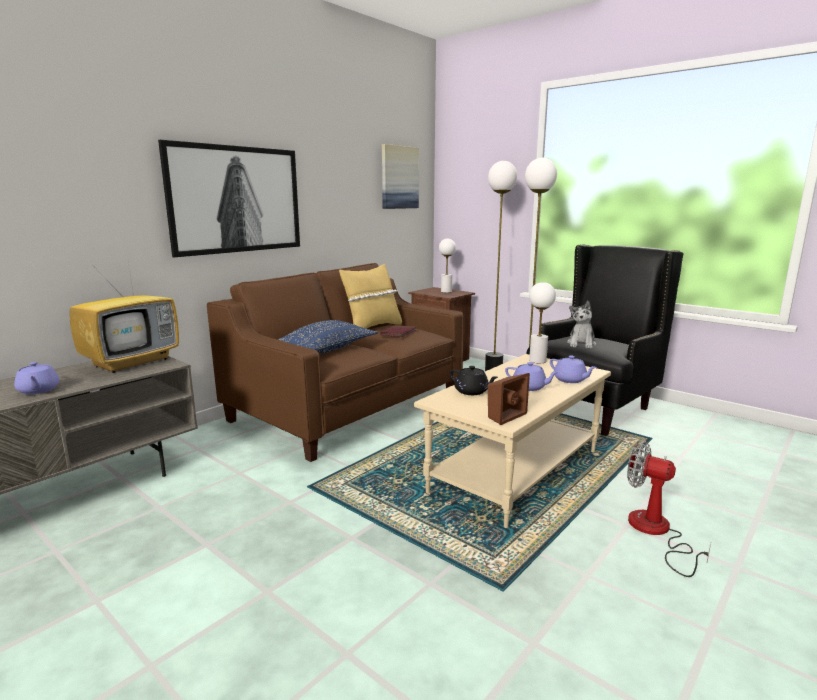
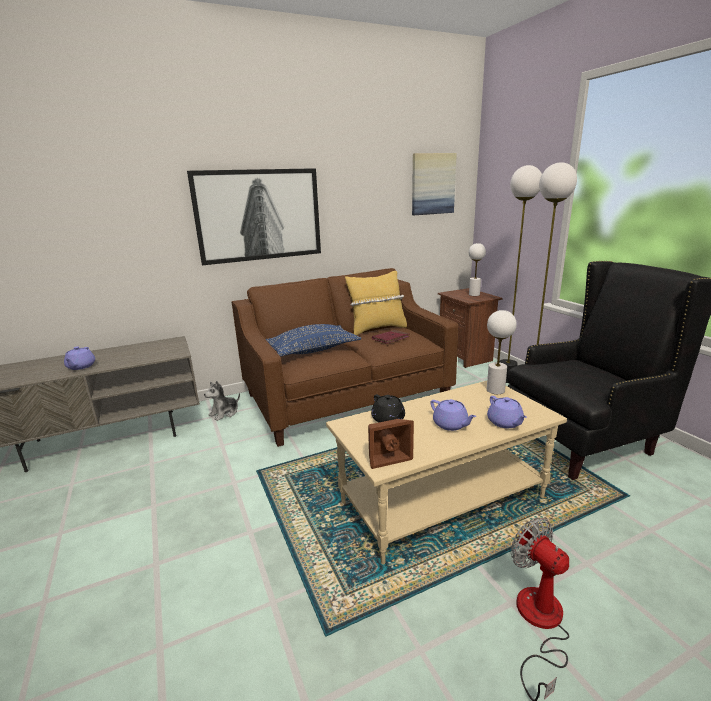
camera: 25 degrees right, 5 degrees up
television [70,255,179,373] -> none
plush toy [567,301,596,349] -> plush toy moved to [204,381,240,421]

